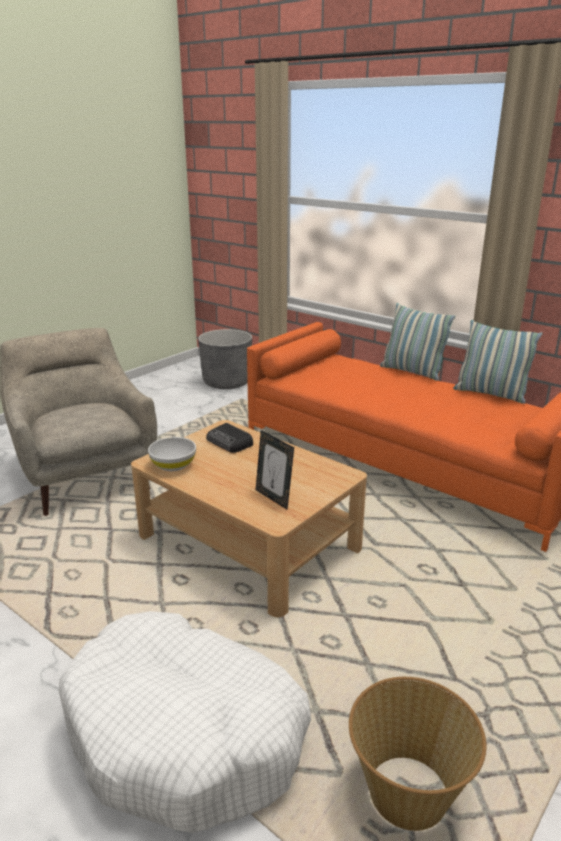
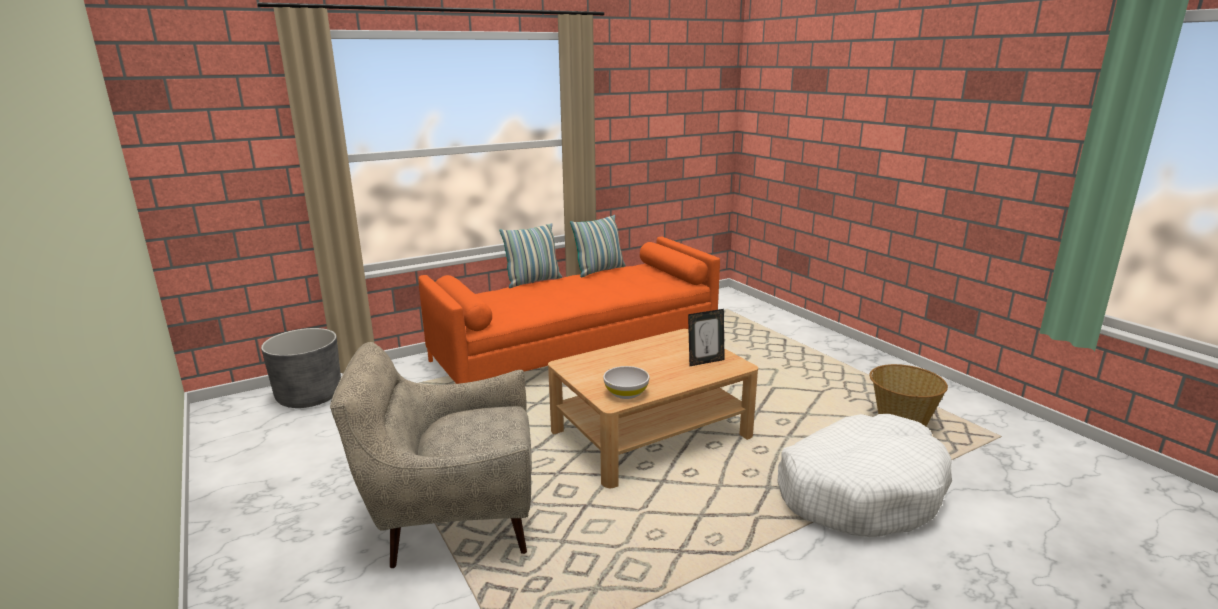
camera: 70 degrees left, 5 degrees down
radio [206,423,253,453] -> none

